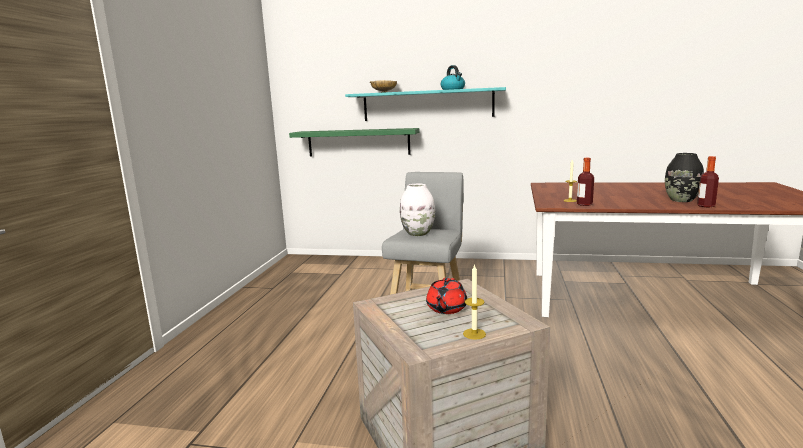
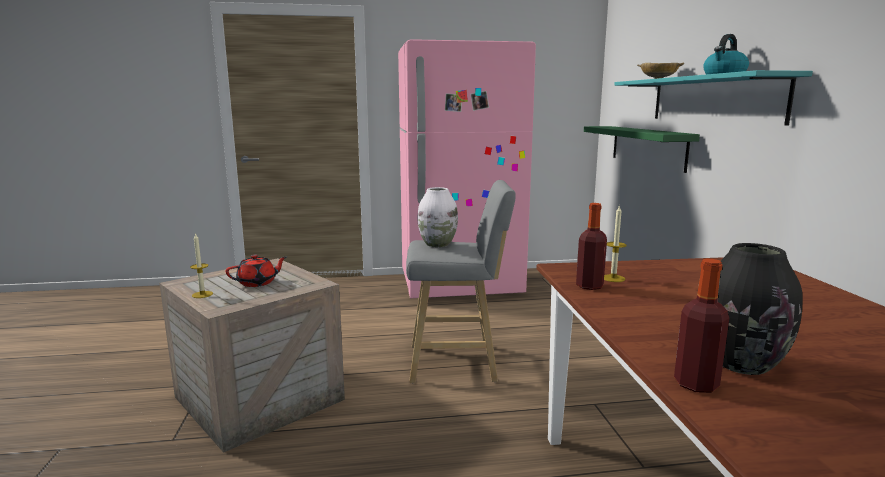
camera: 70 degrees right, 0 degrees up
red teapot [426,278,467,314] -> red teapot turned 150 degrees clockwise [226,255,286,287]
none -> pink fridge [398,39,536,298]

